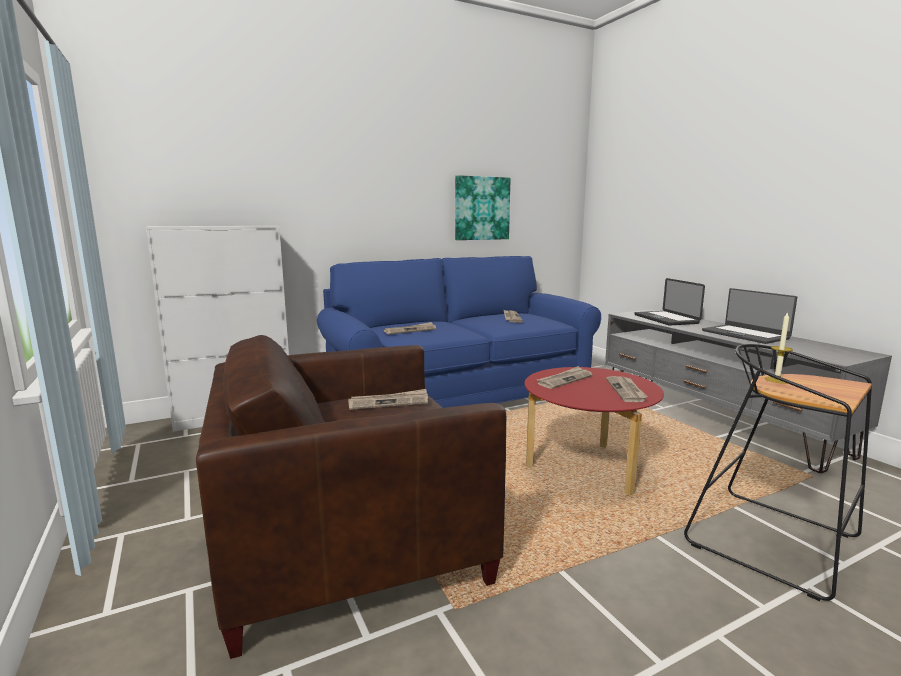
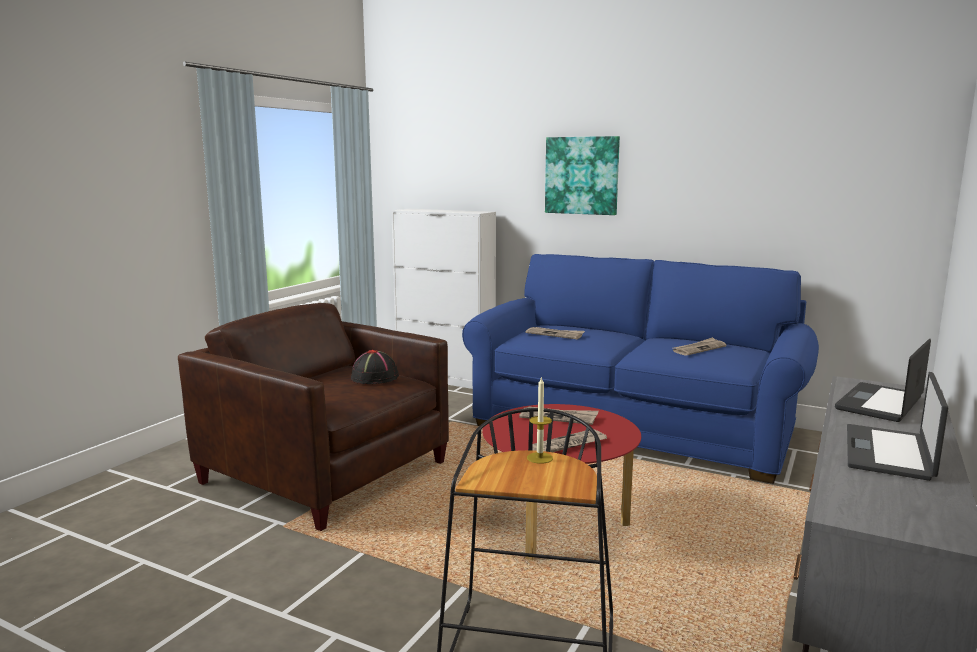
camera: 55 degrees right, 0 degrees up
newspaper [348,389,428,410] -> black hat [351,350,399,384]
picture [455,175,511,240] -> picture moved to [545,136,620,215]

